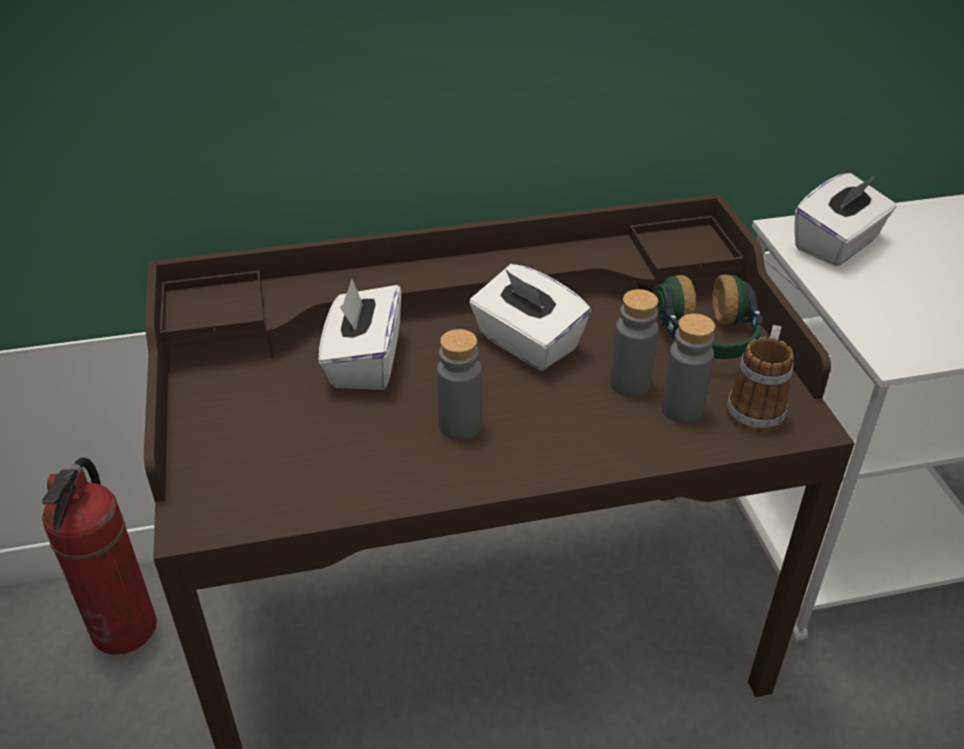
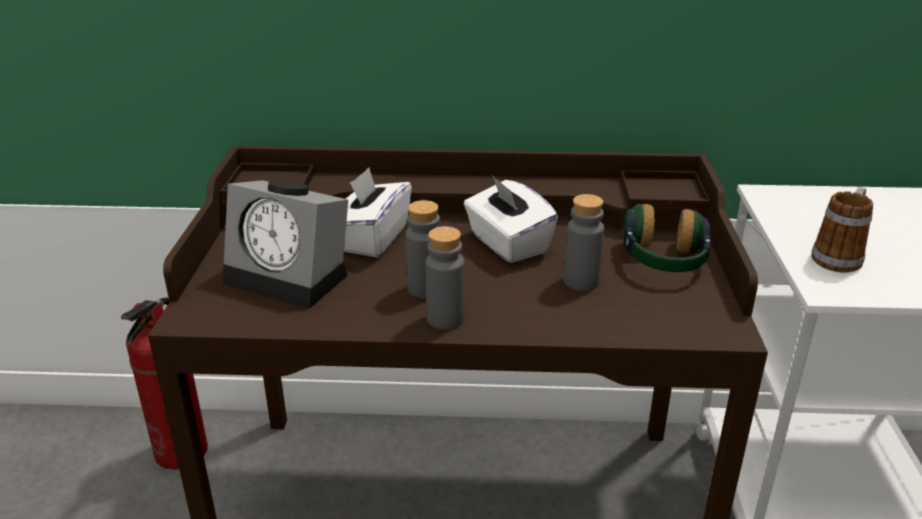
camera: 15 degrees right, 10 degrees down
grey bottle [661,314,715,423] -> grey bottle moved to [425,226,465,330]
mug [727,325,794,432] -> mug moved to [811,187,873,272]
white tissue box [794,173,896,266] -> none
none -> alarm clock [223,180,348,309]

